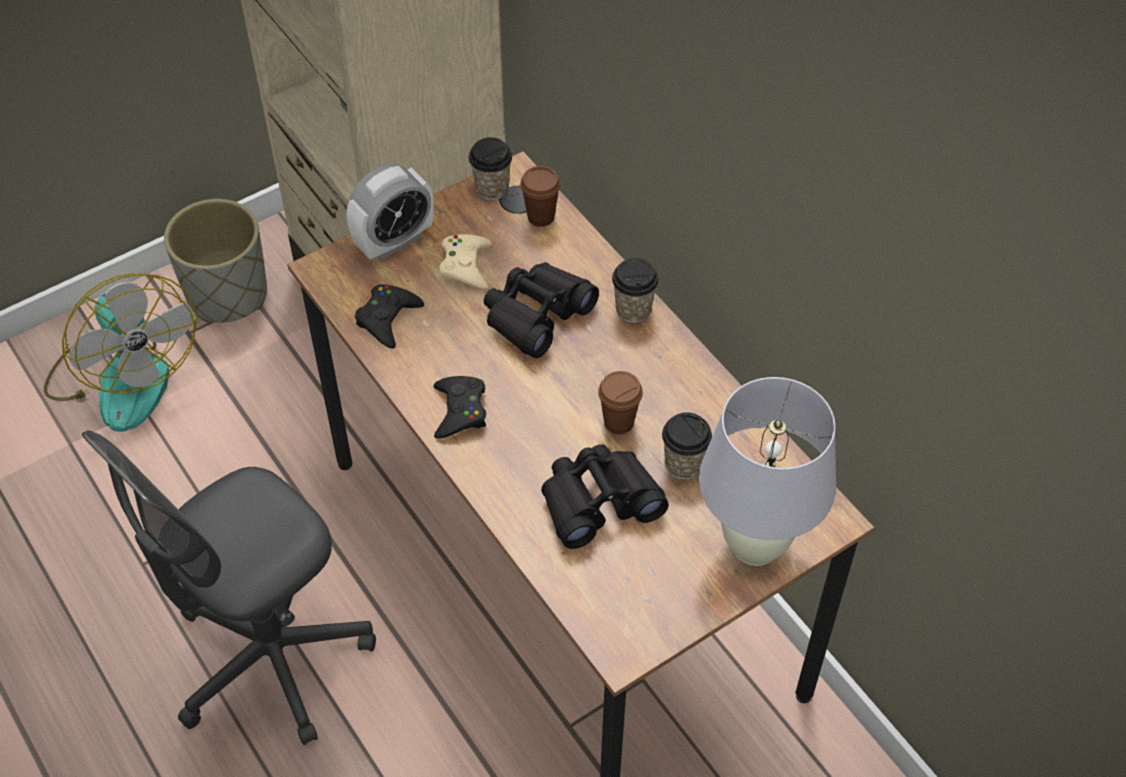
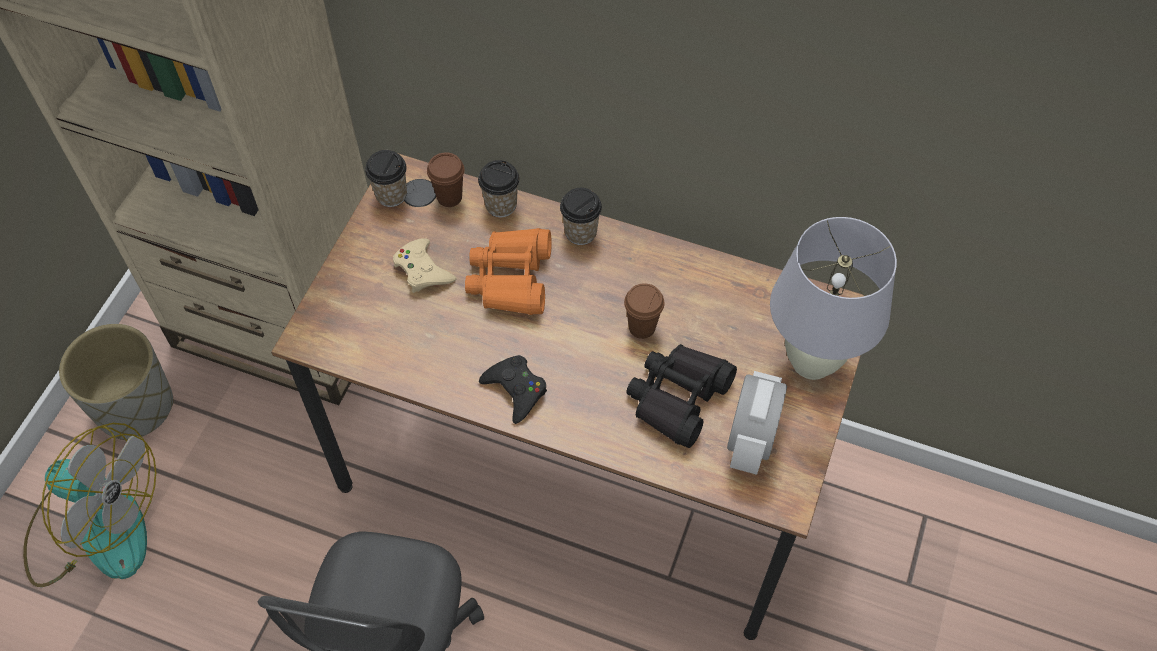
camera: 35 degrees left, 5 degrees up
alarm clock [347,164,433,260] -> alarm clock moved to [727,371,787,475]
black game controller [355,284,424,349] -> none
black binoculars [484,262,599,358] -> orange binoculars [465,228,552,315]
cup [662,412,712,480] -> cup moved to [478,160,520,217]

